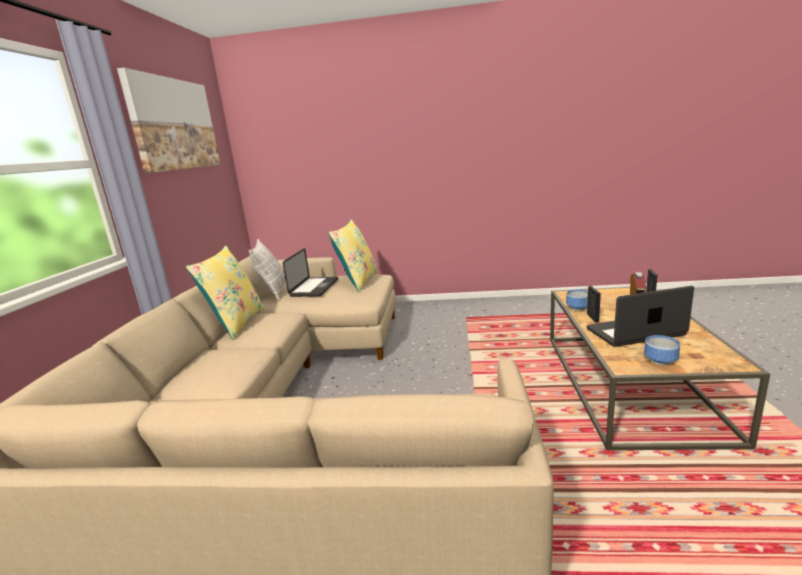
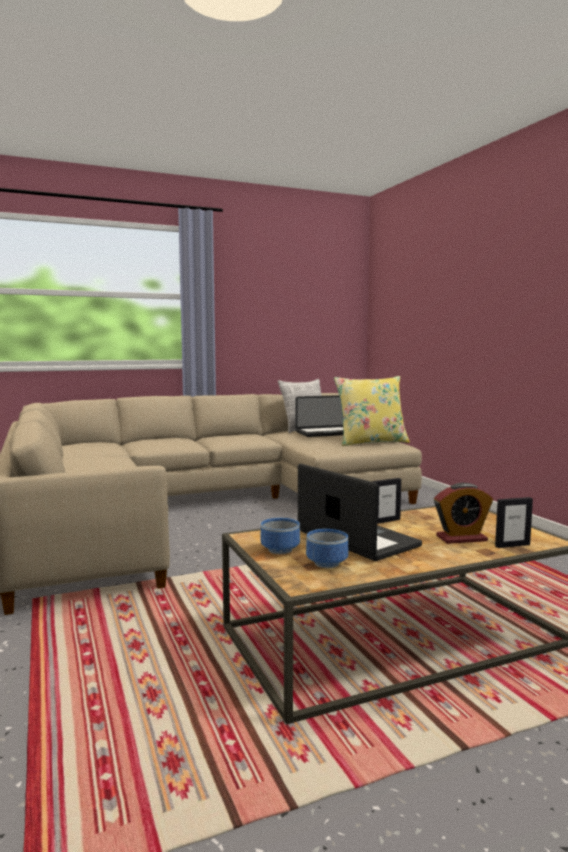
camera: 60 degrees right, 10 degrees down
picture [117,68,221,173] -> none
yellow pillow [186,246,264,340] -> none
bowl [566,289,588,310] -> bowl moved to [306,529,348,568]

